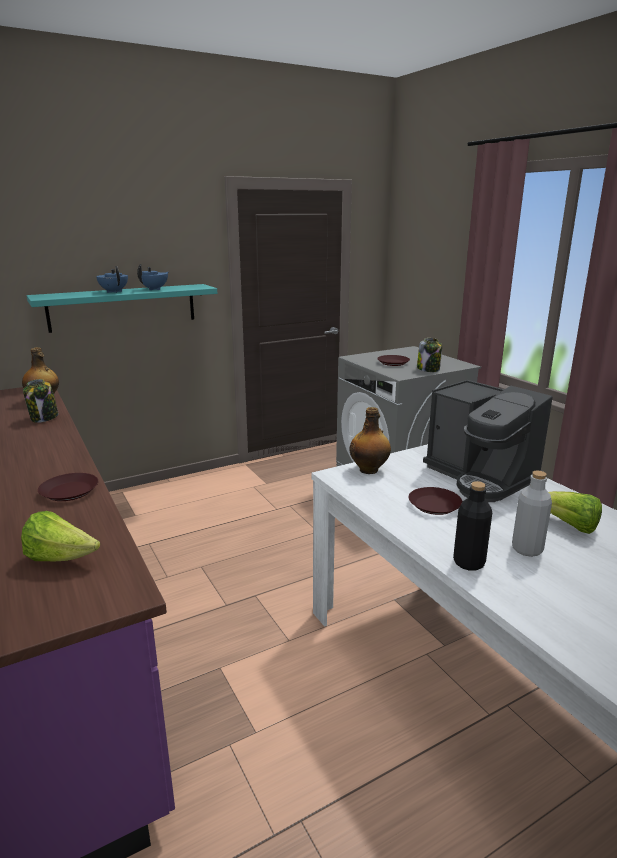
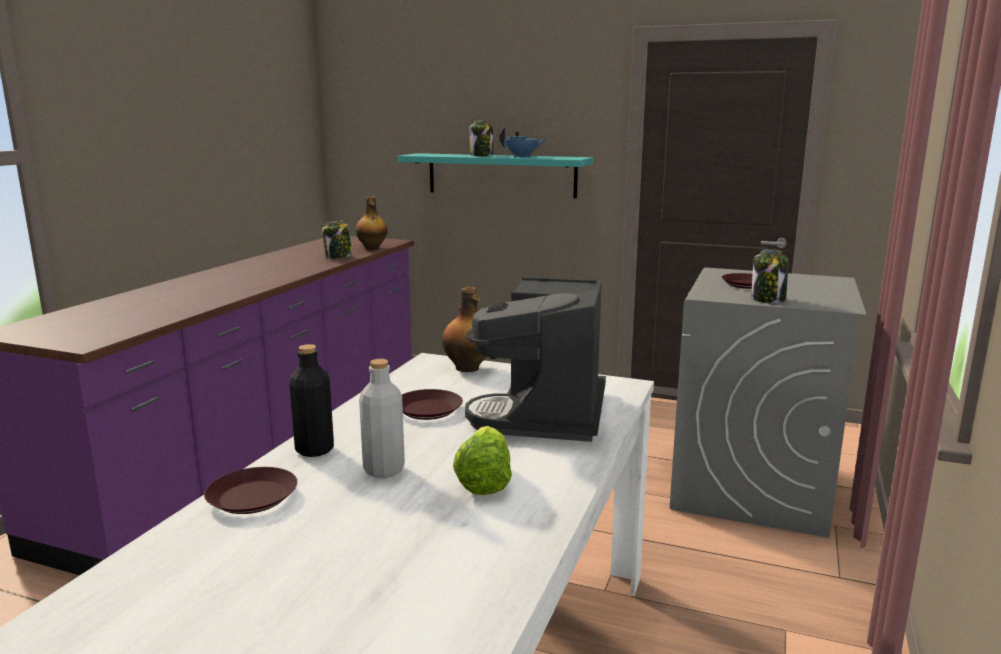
camera: 50 degrees right, 5 degrees down
lettuce [21,511,100,562] -> none
brown plate [38,473,98,501] -> brown plate moved to [204,467,297,514]
blue teapot [96,266,128,293] -> jar [469,121,493,157]

